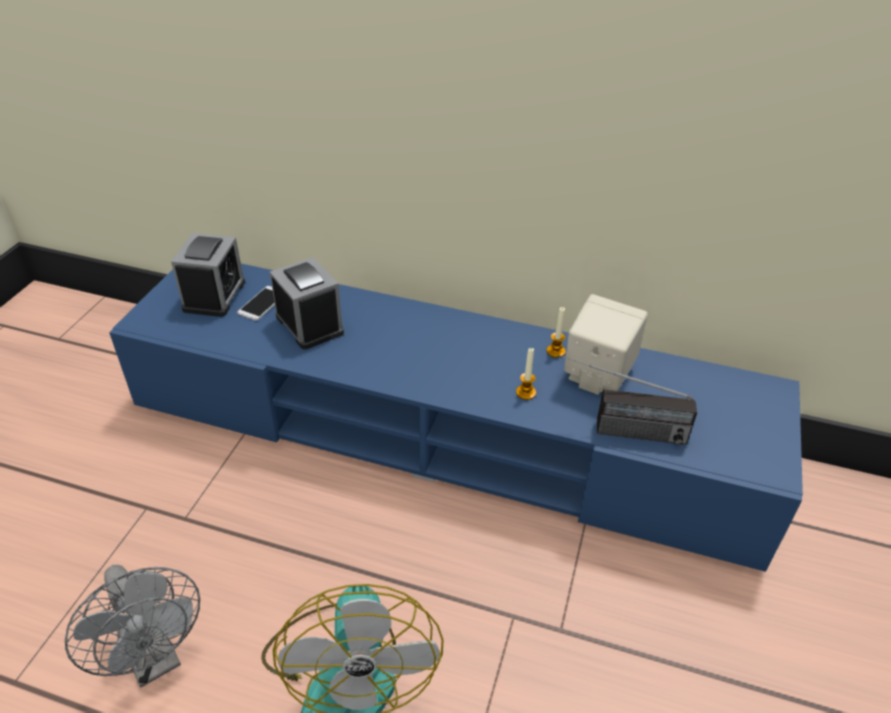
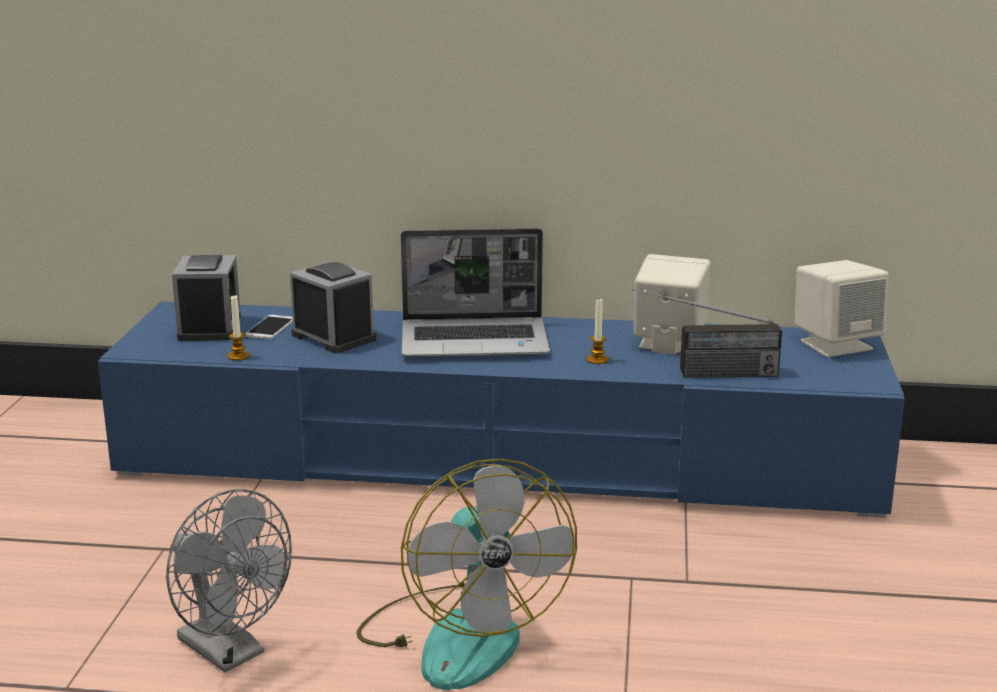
camera: 10 degrees left, 20 degrees down
candle [547,307,566,358] -> candle moved to [227,295,250,361]
none -> laptop [401,228,550,357]
none -> beige speaker [795,260,889,357]

